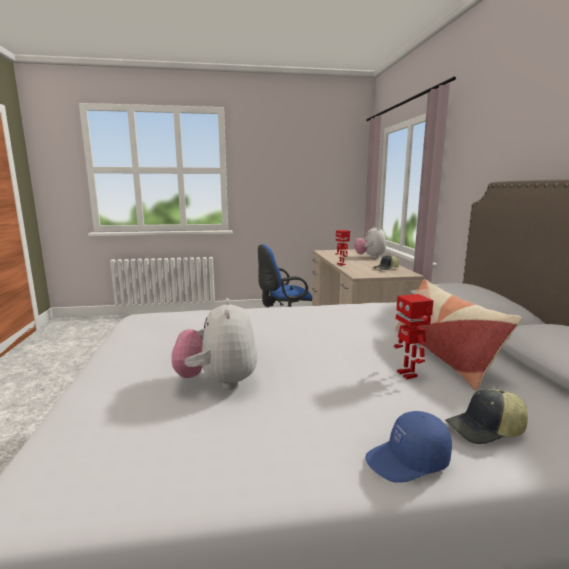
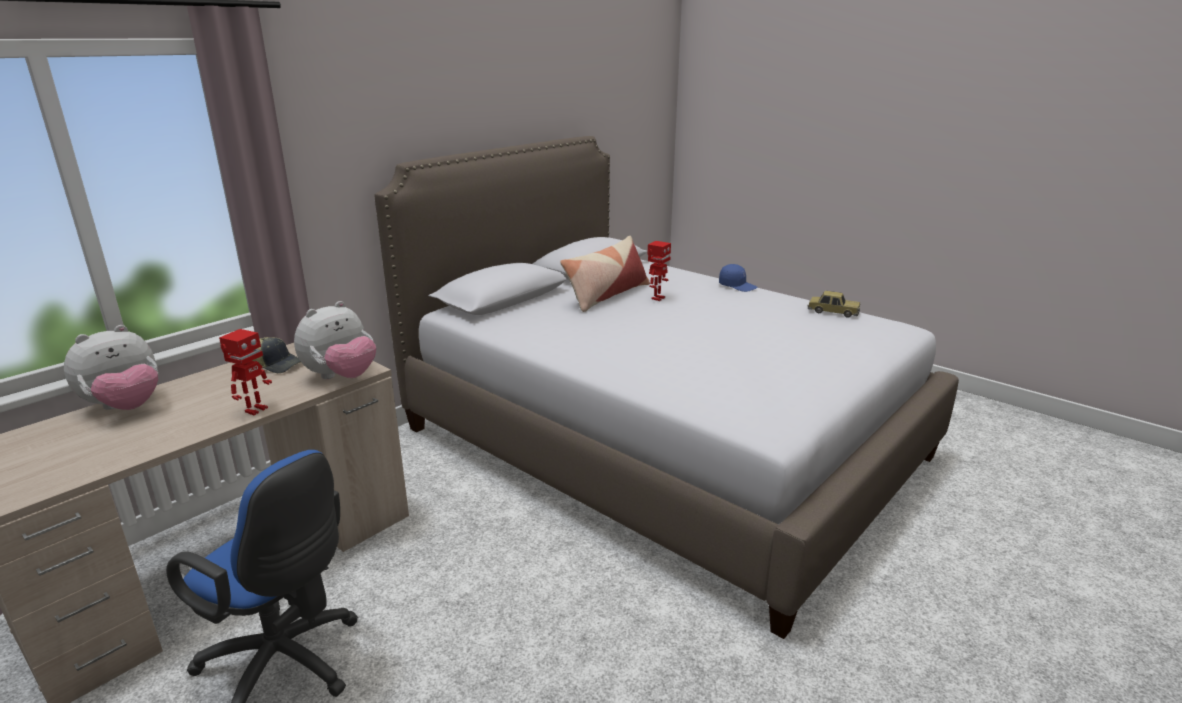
camera: 130 degrees left, 10 degrees up
plush toy [171,298,257,390] -> plush toy moved to [294,301,376,379]
cap [445,389,528,444] -> none
none -> toy car [807,291,860,318]

